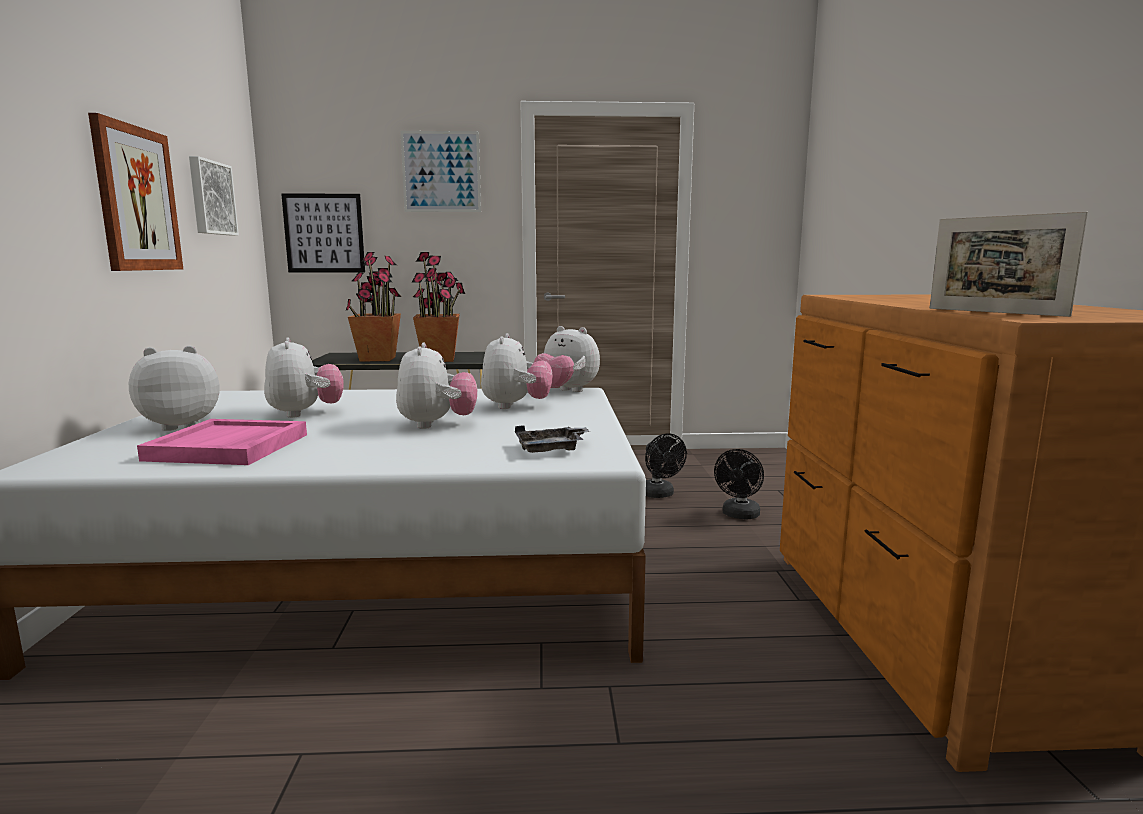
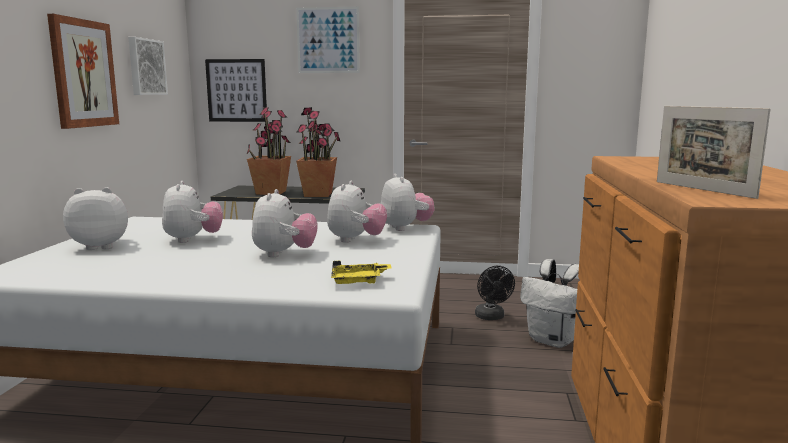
camera: 10 degrees right, 0 degrees up
pink tray [137,419,307,465] -> none
grey tray [515,425,590,453] -> yellow tray [331,260,391,284]
plush toy [533,326,600,392] -> plush toy turned 150 degrees counterclockwise [381,174,435,231]
black fan [714,449,764,519] -> white backpack [520,259,579,348]

